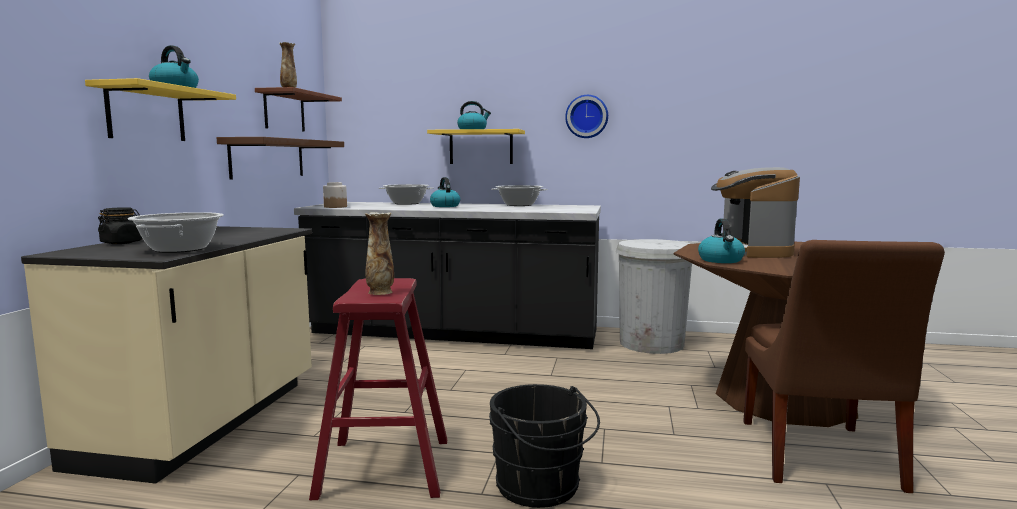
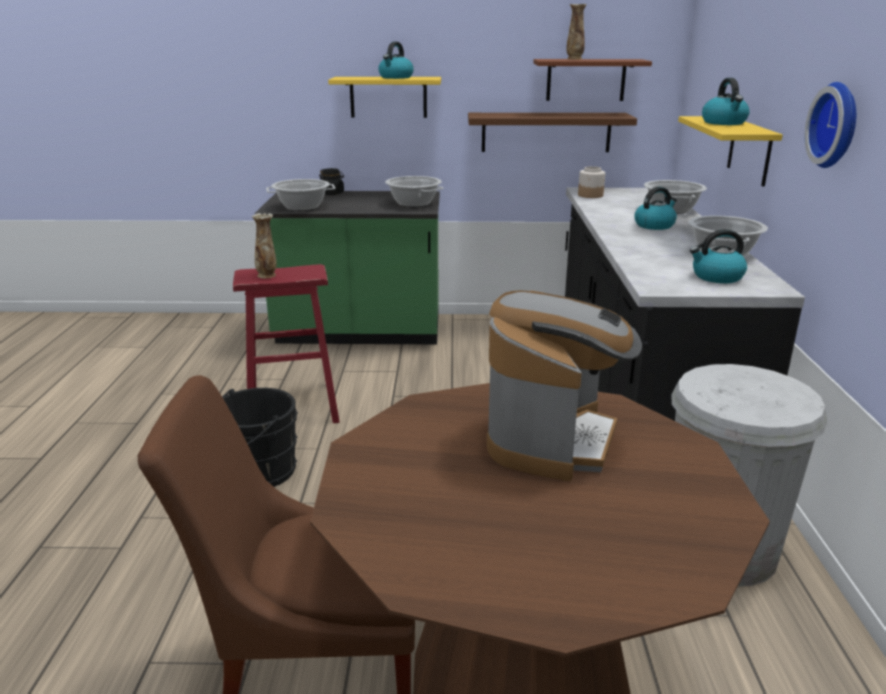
camera: 80 degrees right, 15 degrees up
beige counter [21,226,312,484] -> green counter [254,191,440,344]
kettle [698,219,745,263] -> kettle moved to [690,229,747,283]
coffee machine [711,167,800,258] -> coffee machine turned 120 degrees clockwise [487,290,642,481]
none -> cooking pot [385,176,443,207]

